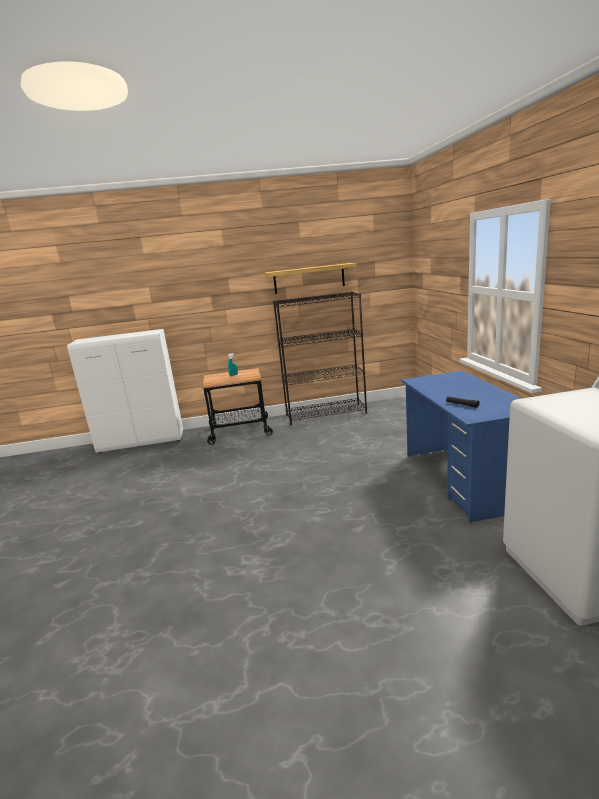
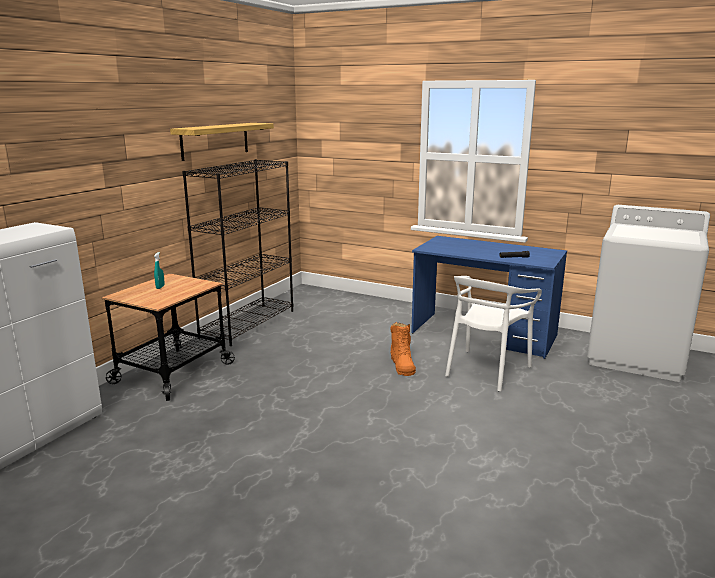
camera: 55 degrees left, 0 degrees up
none -> orange boot [390,322,416,376]
none -> white chair [445,276,542,391]

